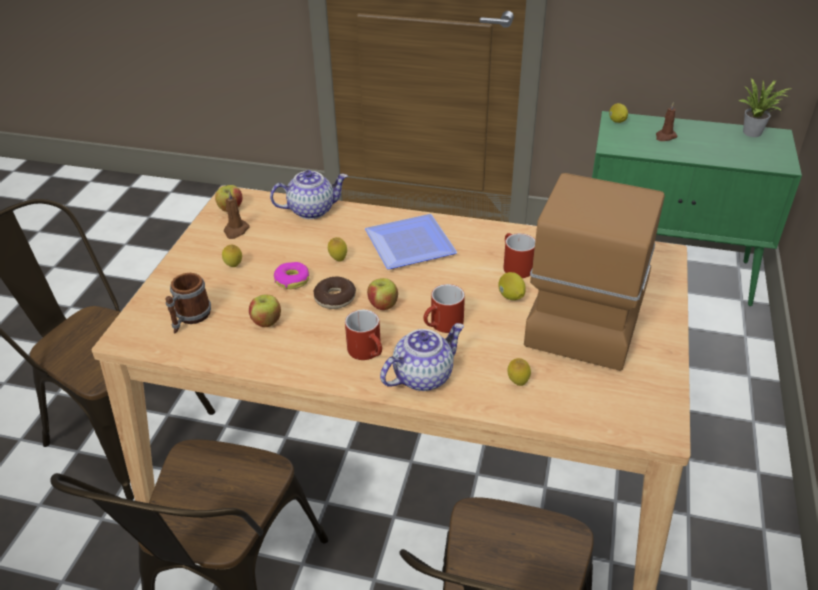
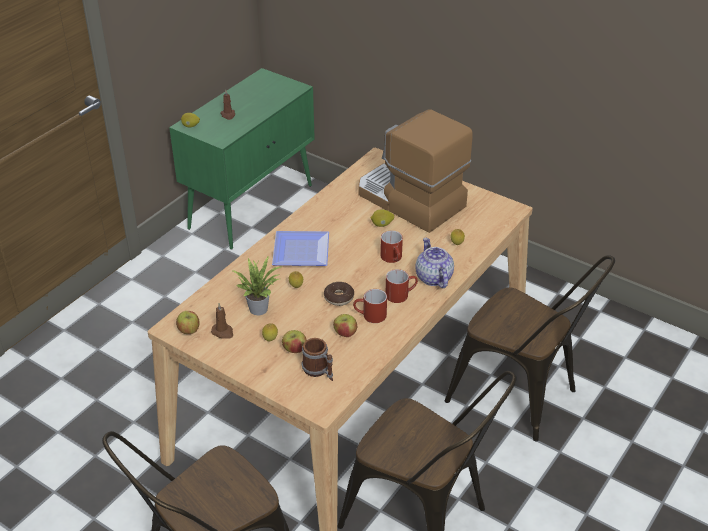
camera: 70 degrees left, 0 degrees up
teapot [270,170,348,219] -> none
donut [274,262,309,289] -> none
apple [367,278,398,310] -> apple moved to [282,330,307,353]
red mug [503,233,535,278] -> red mug moved to [353,289,387,323]
potted plant [739,78,792,137] -> potted plant moved to [231,256,284,316]

